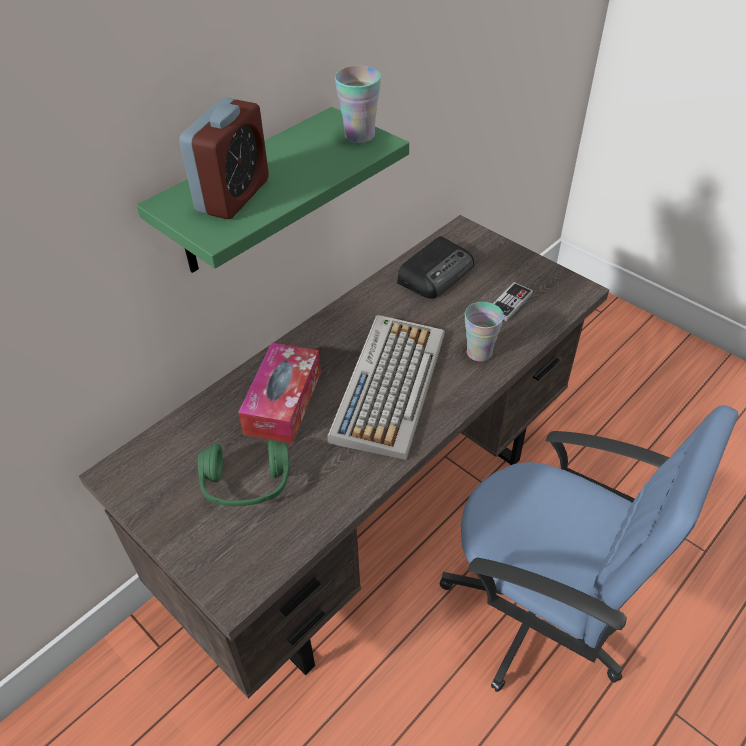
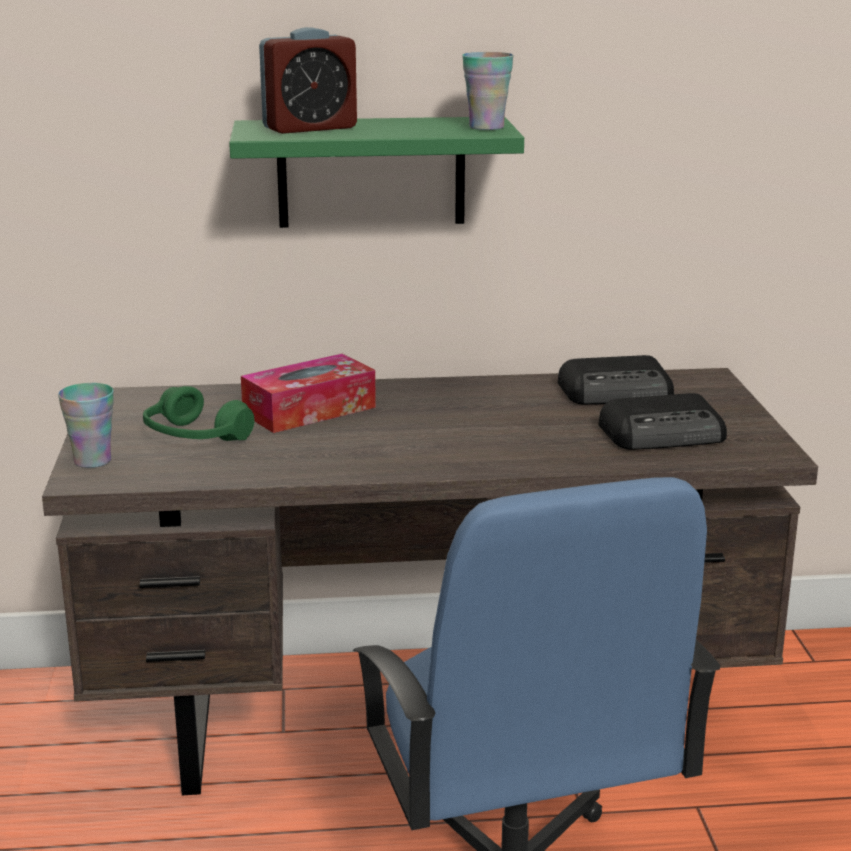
camera: 40 degrees right, 25 degrees down
keyboard [327,315,445,460] -> none
cup [465,302,504,361] -> cup moved to [58,383,114,468]
game controller [493,282,533,321] -> radio [599,393,727,450]

